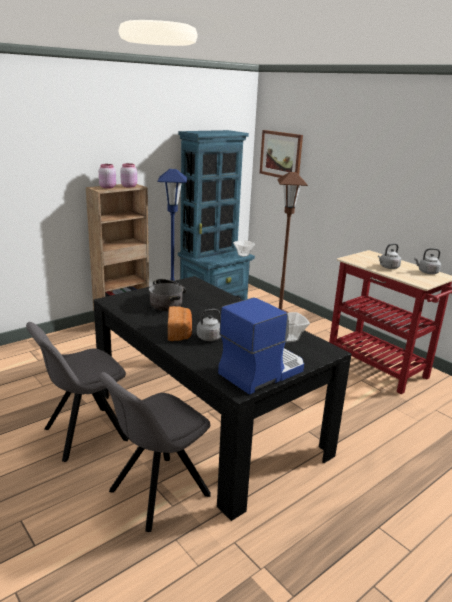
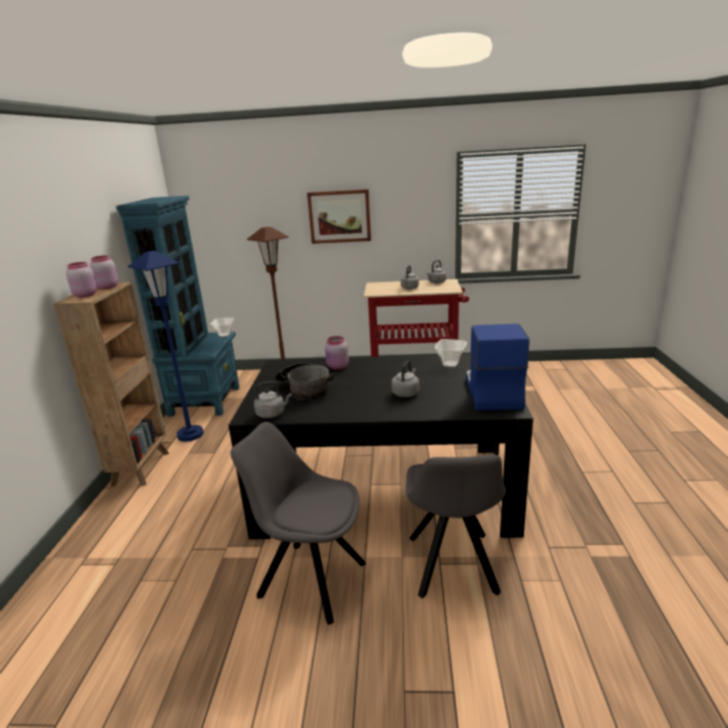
camera: 45 degrees left, 0 degrees up
grey chair [26,322,129,462] -> grey chair turned 105 degrees clockwise [230,422,366,625]
bread [168,306,192,341] -> none
picture [260,130,303,178] -> picture moved to [307,189,371,244]
none -> grey kettle [254,381,292,418]
none -> pink jar [325,336,349,370]

